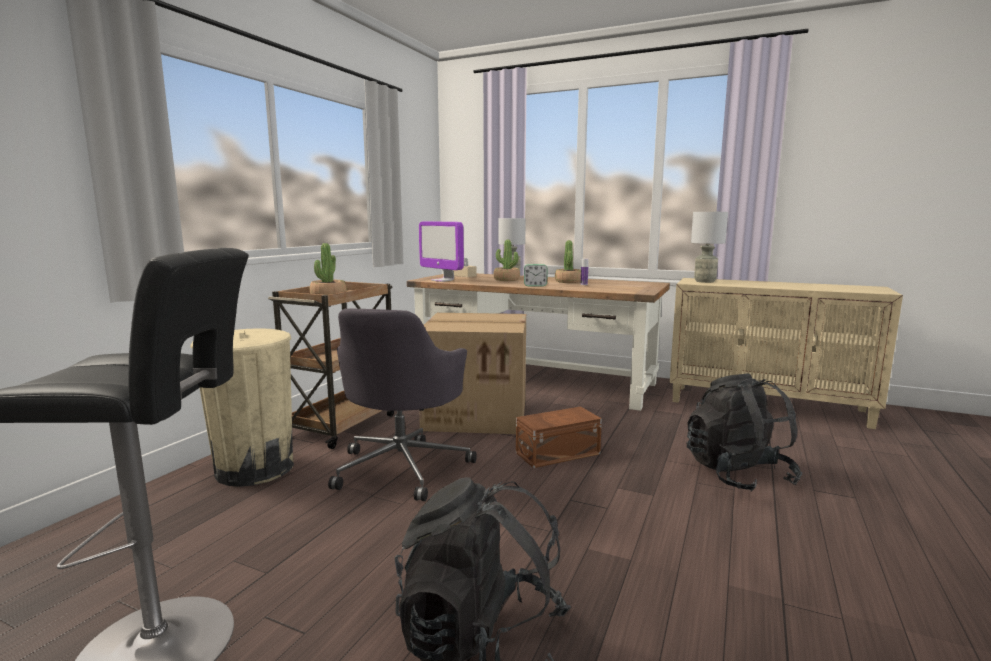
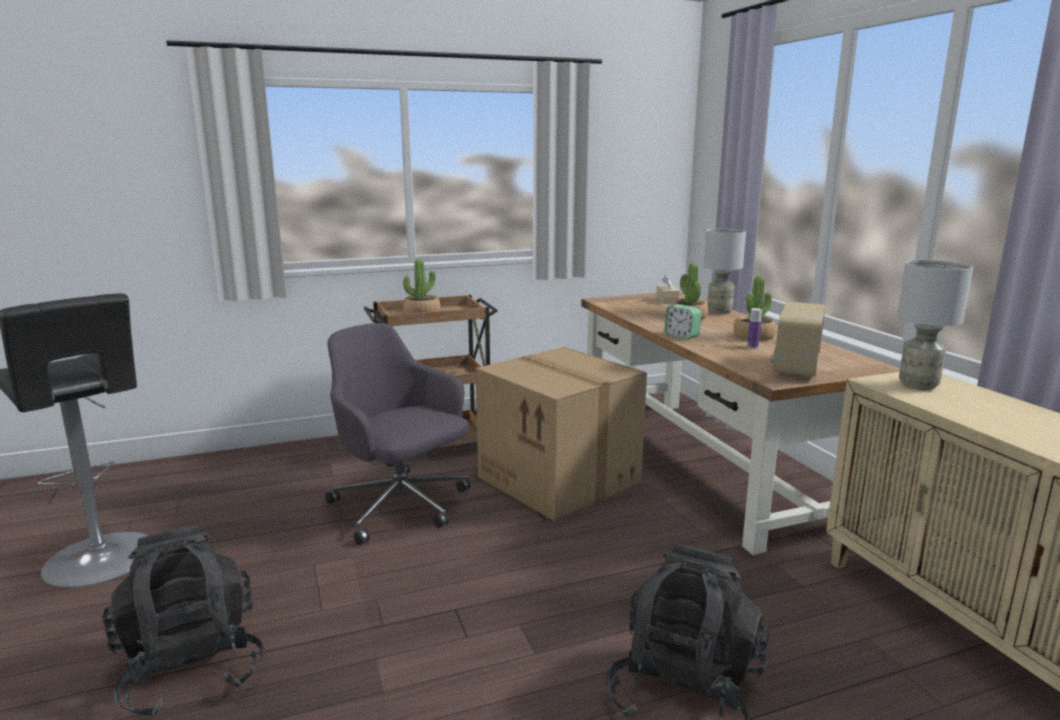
camera: 45 degrees right, 5 degrees up
beige trash can [190,328,294,487] -> none
grey office chair [328,308,477,501] -> grey office chair turned 75 degrees clockwise [325,323,470,545]
monitor [419,222,464,282] -> none
brown storage box [516,407,602,468] -> none
none -> radio [770,302,826,378]

